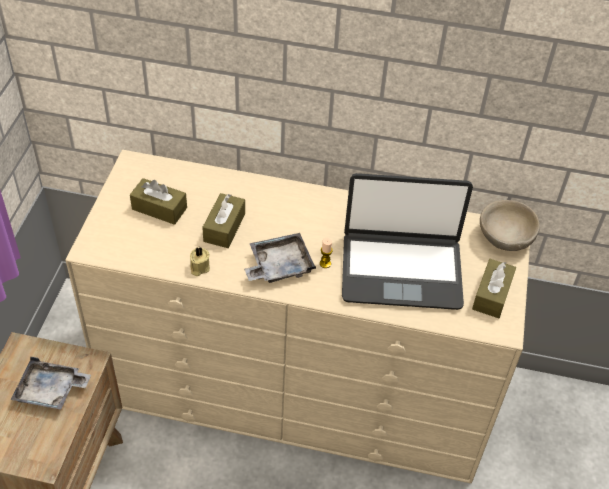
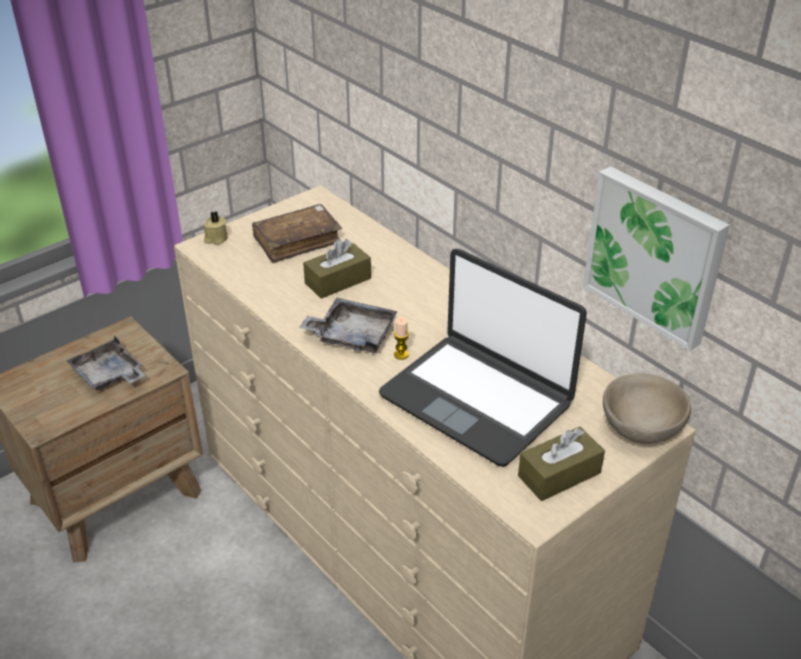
camera: 40 degrees right, 10 degrees down
brown tissue box [130,178,187,225] -> brown book [252,204,342,263]
beige candle [190,247,210,276] -> beige candle moved to [204,211,228,245]
none -> picture [583,166,730,351]

